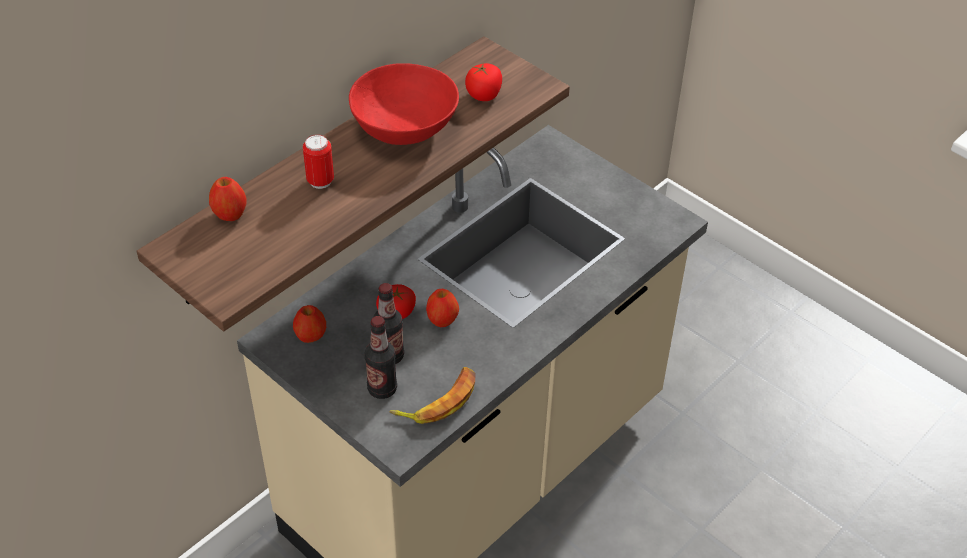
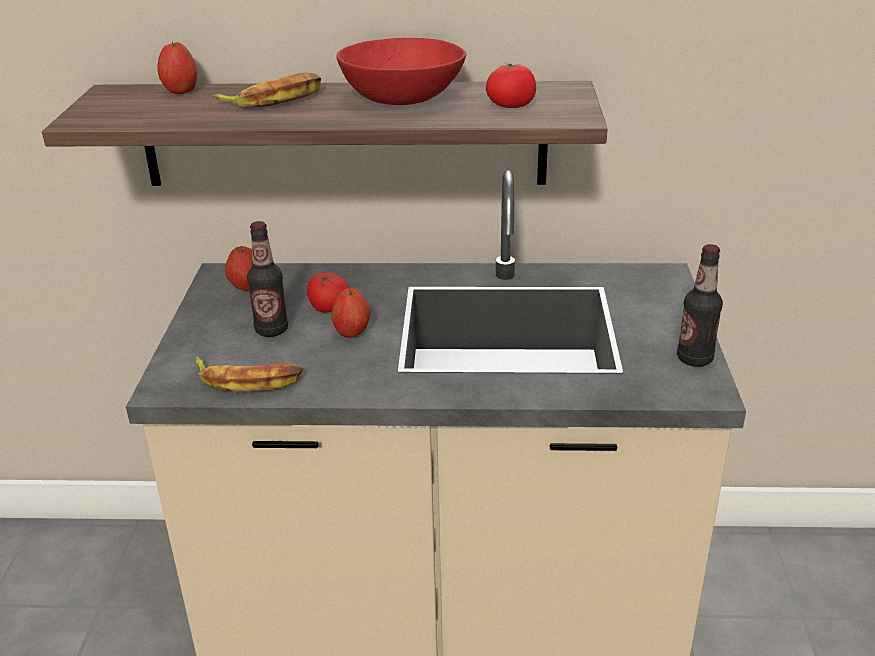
camera: 50 degrees right, 15 degrees down
can [303,134,334,189] -> banana [213,73,321,107]
bottle [365,316,397,399] -> bottle moved to [677,244,723,367]

